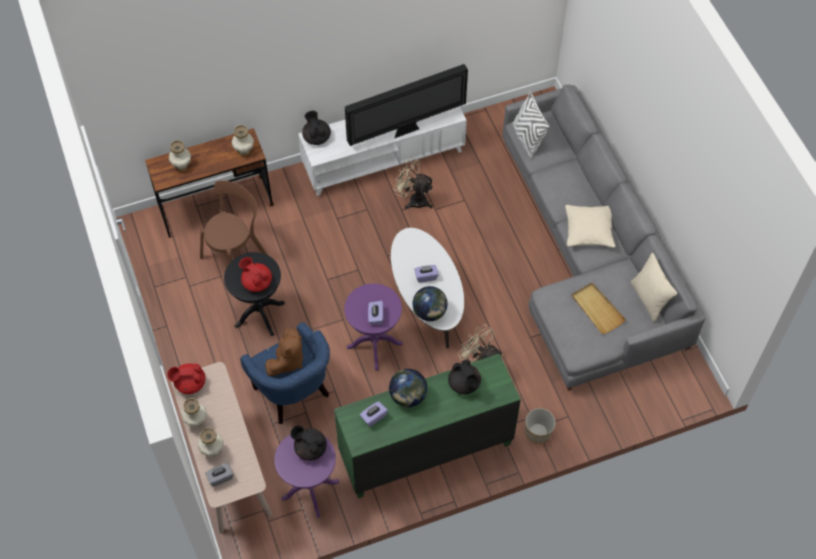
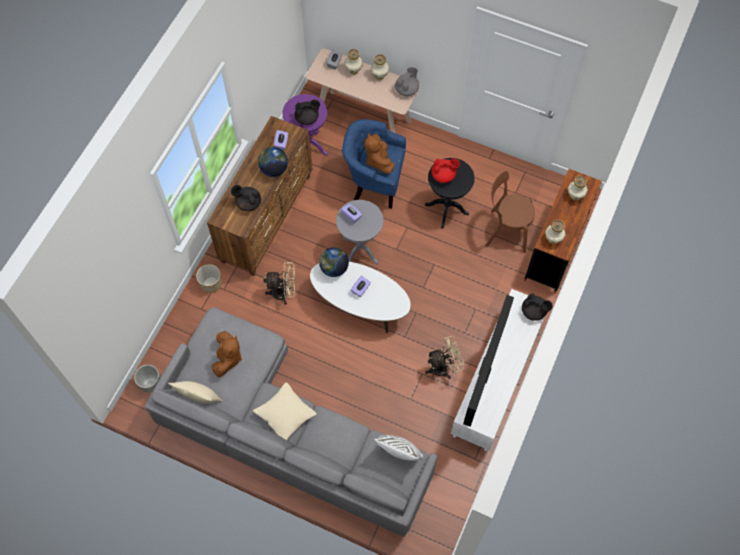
camera: 135 degrees right, 5 degrees up
red teapot [167,363,206,394] -> grey teapot [395,67,419,96]
brown chair [200,180,268,263] -> brown chair turned 105 degrees clockwise [485,171,535,253]
green dresser [334,353,521,498] -> brown dresser [207,116,312,276]
purple side table [344,283,403,371] -> grey side table [336,200,384,264]
beige tray [571,283,626,335] -> brown plush toy [212,331,242,377]
none -> planter [134,364,161,393]

